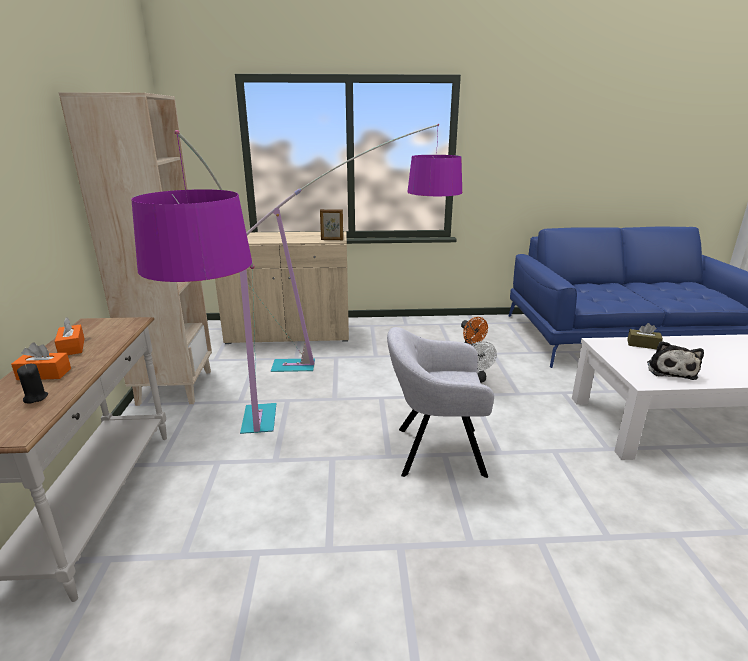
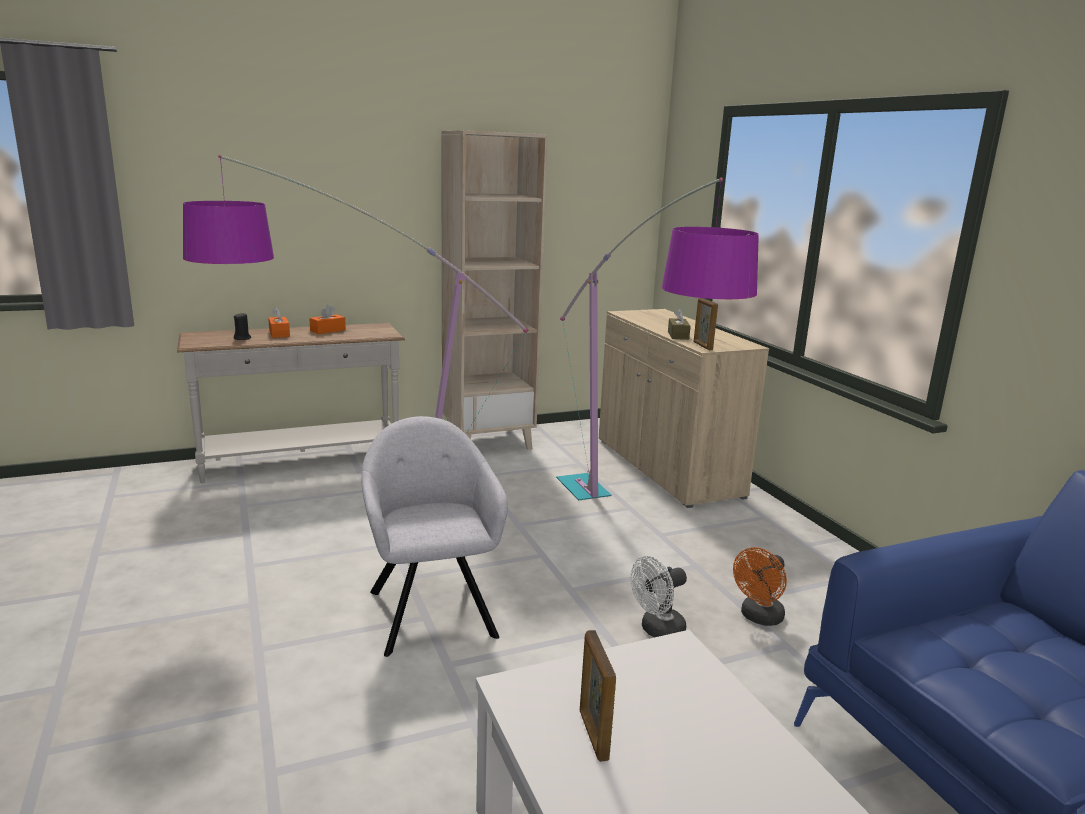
camera: 70 degrees right, 5 degrees down
brown tissue box [627,323,663,349] -> brown tissue box moved to [668,308,691,340]
plush toy [647,341,704,380] -> picture frame [580,630,616,762]

